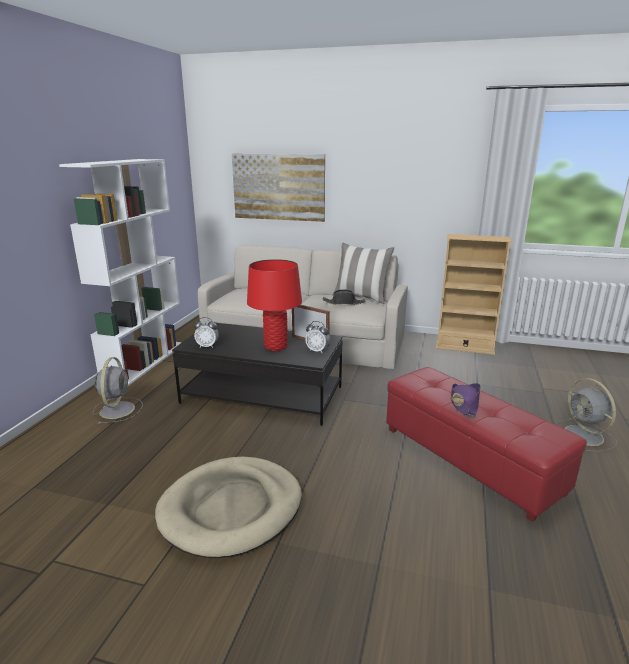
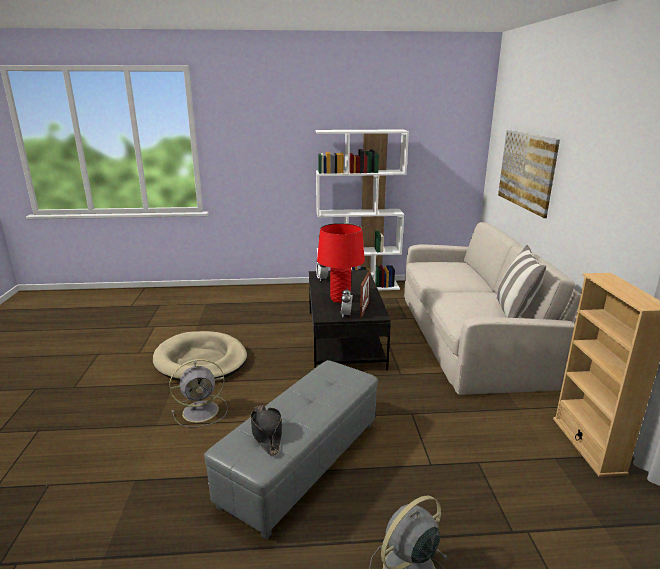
camera: 70 degrees right, 0 degrees up
grey fan [93,357,143,424] -> grey fan moved to [169,359,228,427]
black hat [323,289,365,305] -> black hat moved to [251,405,282,456]
red ottoman [386,367,587,522] -> grey ottoman [204,360,378,539]
purple hat [450,383,480,416] -> none

